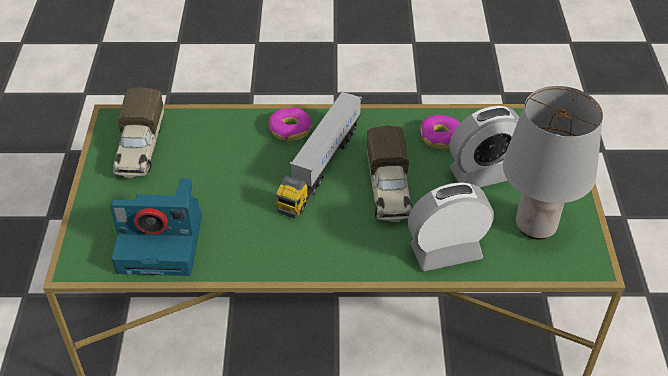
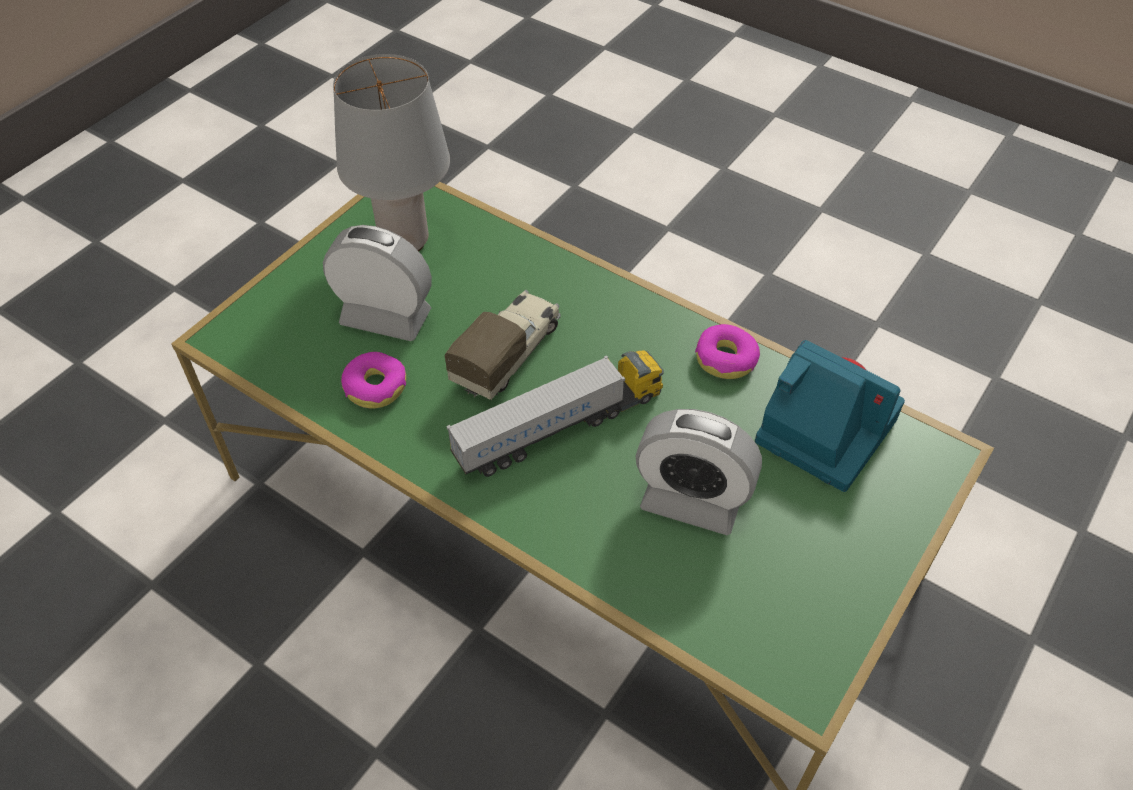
camera: 145 degrees left, 5 degrees up
toy truck [113,88,164,178] -> none
donut [268,107,311,141] -> donut moved to [695,324,760,379]
alarm clock [408,182,494,271] -> alarm clock moved to [636,409,762,535]

